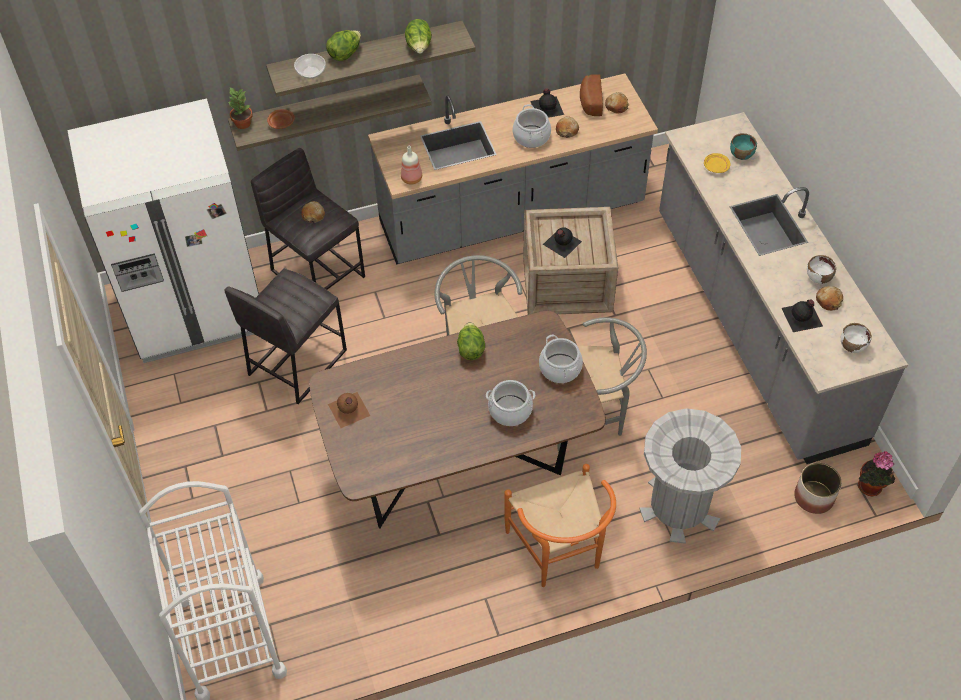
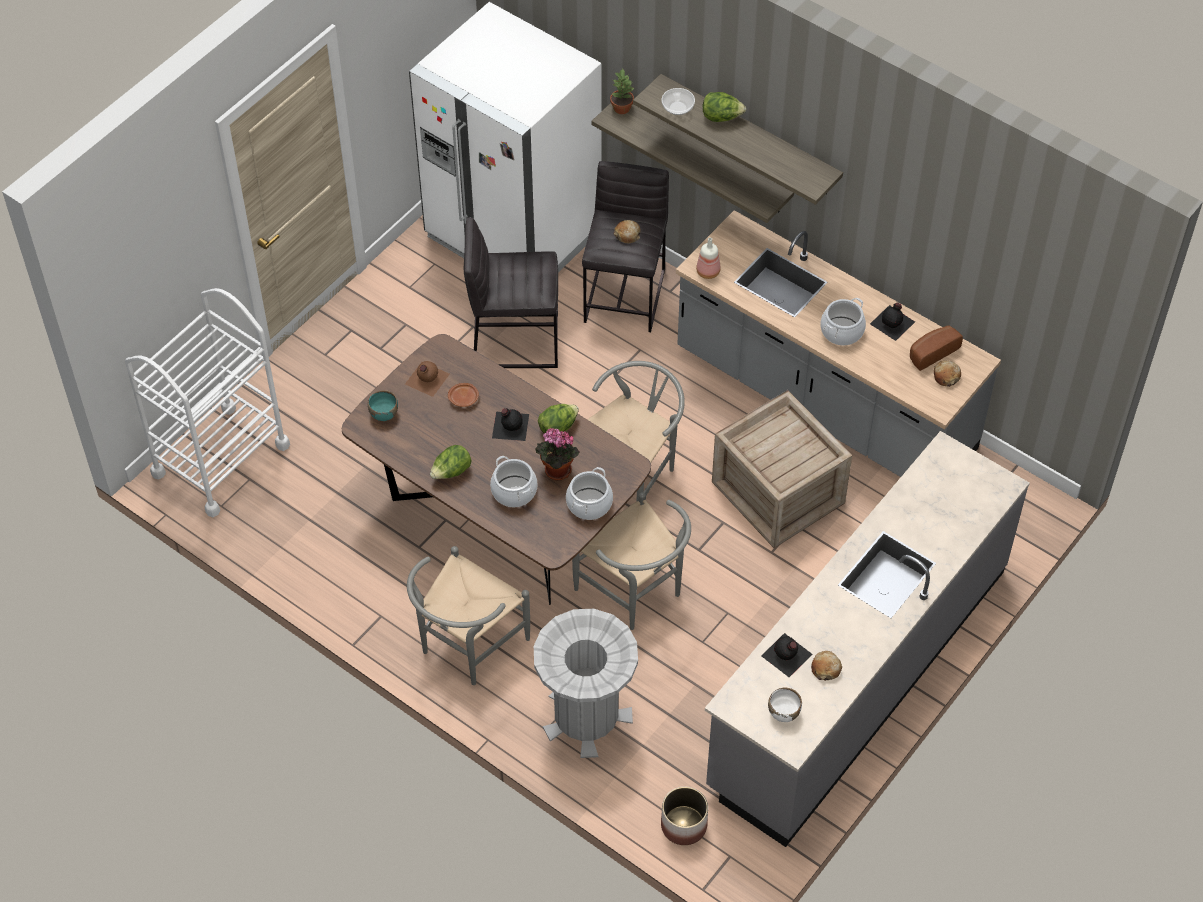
camera: 55 degrees right, 0 degrees up
brown plate [267,109,295,129] -> brown plate moved to [448,383,479,407]
lettuce [405,19,432,54] -> lettuce moved to [430,445,472,479]
orange chair [504,464,616,587] -> grey chair [407,546,530,685]
black bottle [543,227,582,258] -> black bottle moved to [492,408,529,441]
bread [556,116,579,138] -> none
yellow plate [704,153,730,173] -> none
turquoise bowl [730,133,757,160] -> turquoise bowl moved to [368,390,398,421]
white bowl [807,255,836,284] -> none
potted plant [858,451,895,497] -> potted plant moved to [535,428,580,480]

